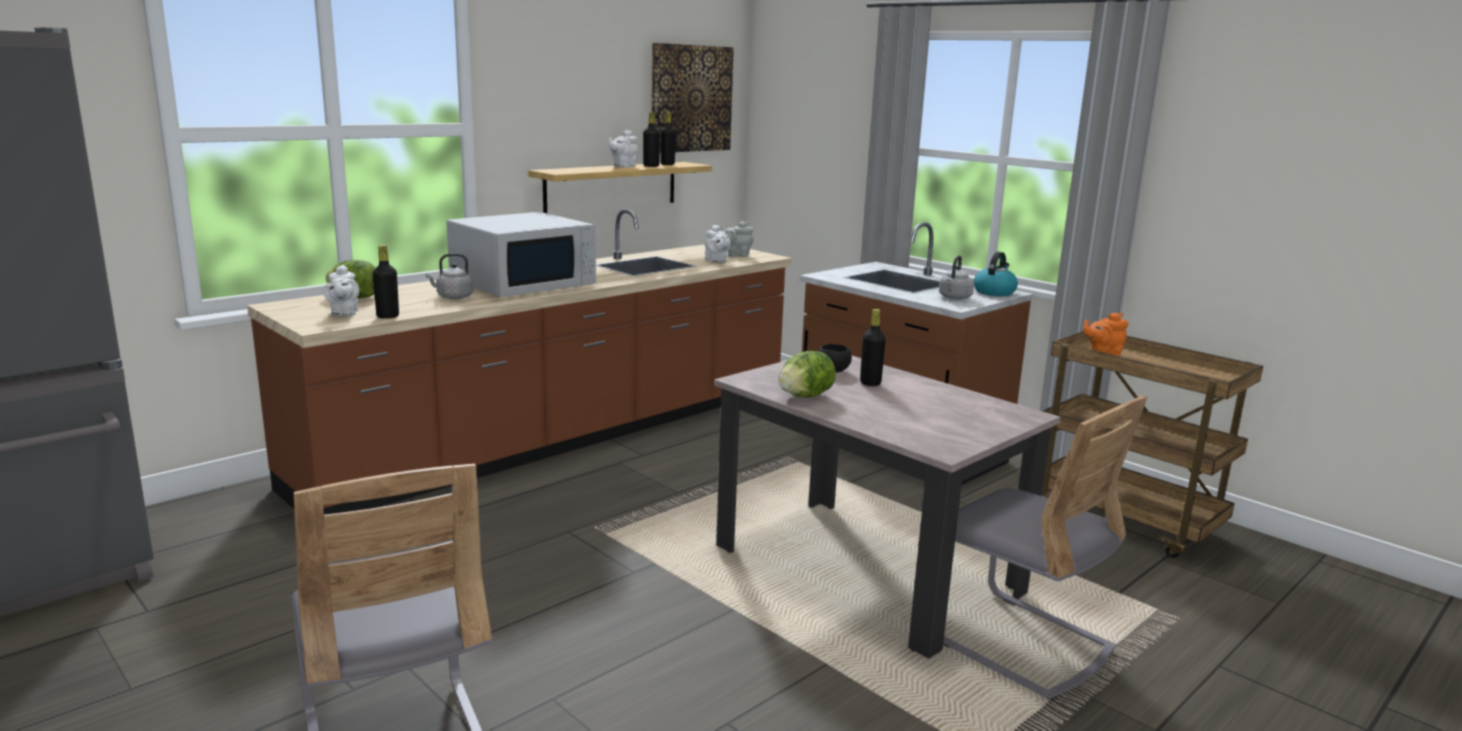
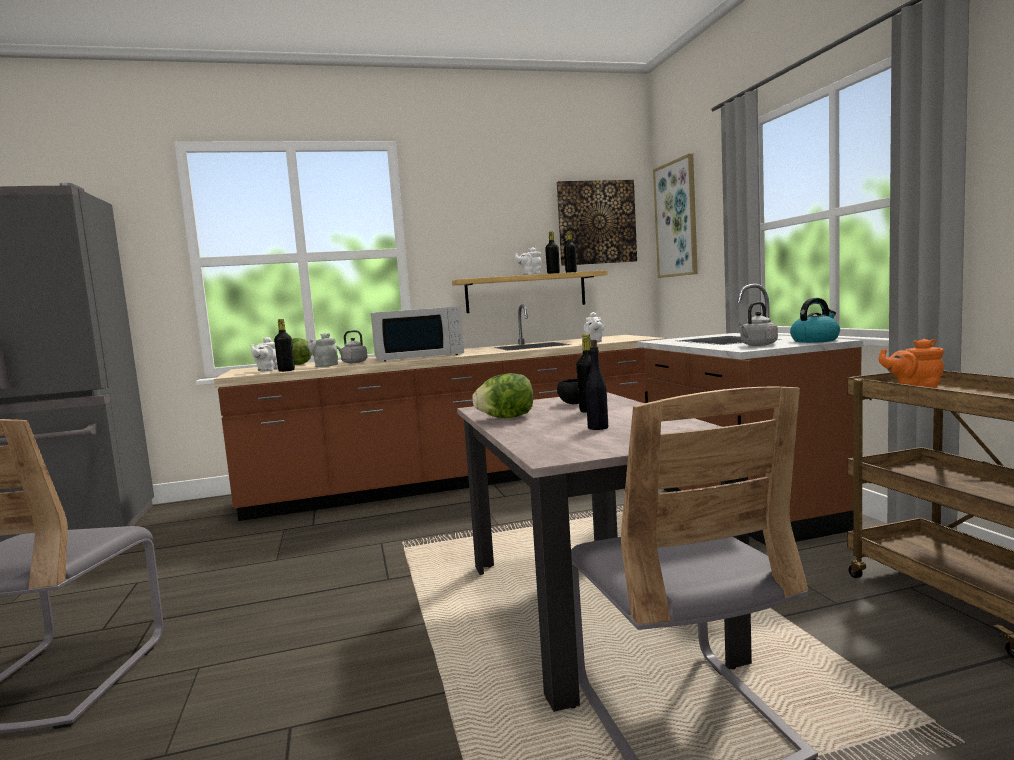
camera: 30 degrees right, 10 degrees down
grey teapot [719,221,754,257] -> grey teapot moved to [307,333,338,367]
none -> black bottle [586,339,608,430]
none -> picture [653,153,698,278]

